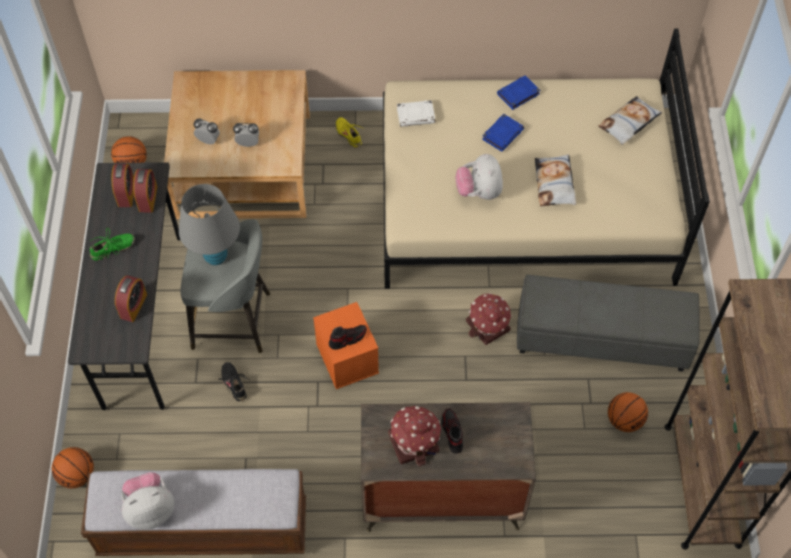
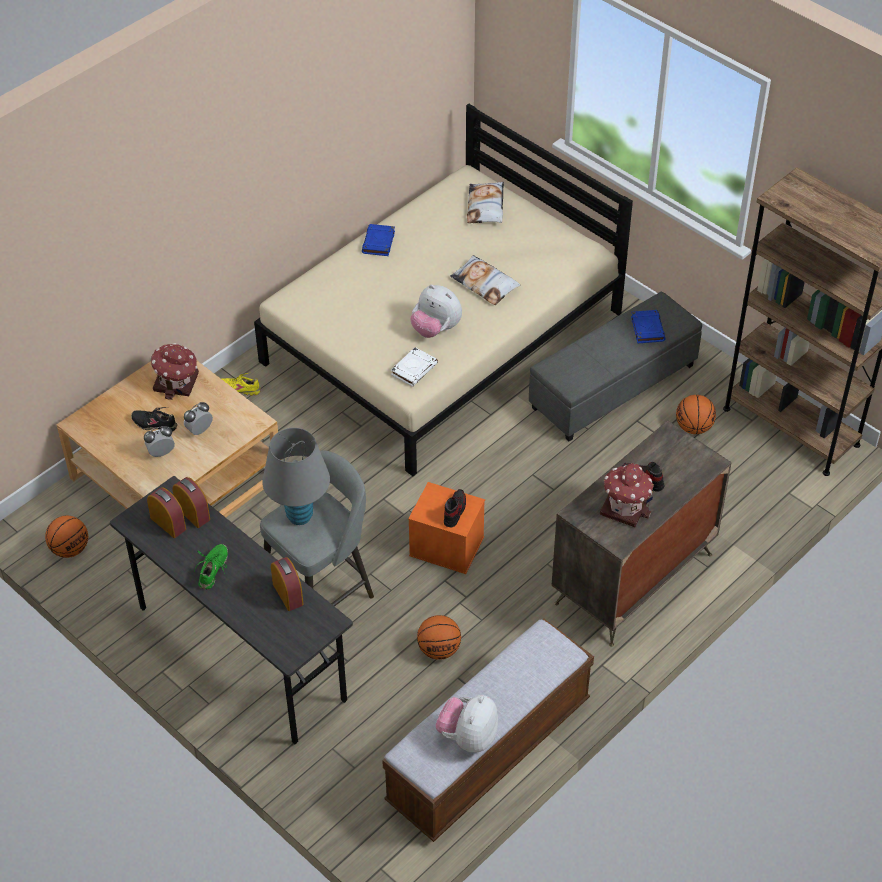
camera: 45 degrees left, 10 degrees down
basketball [52,447,94,488] -> basketball moved to [417,615,461,660]
black shoe [218,362,250,401] -> black shoe moved to [131,407,177,432]
white book [397,100,435,127] -> white book moved to [391,347,438,387]
toy house [466,293,512,345] -> toy house moved to [151,343,199,400]
blue book [482,114,524,152] -> blue book moved to [631,310,665,343]

